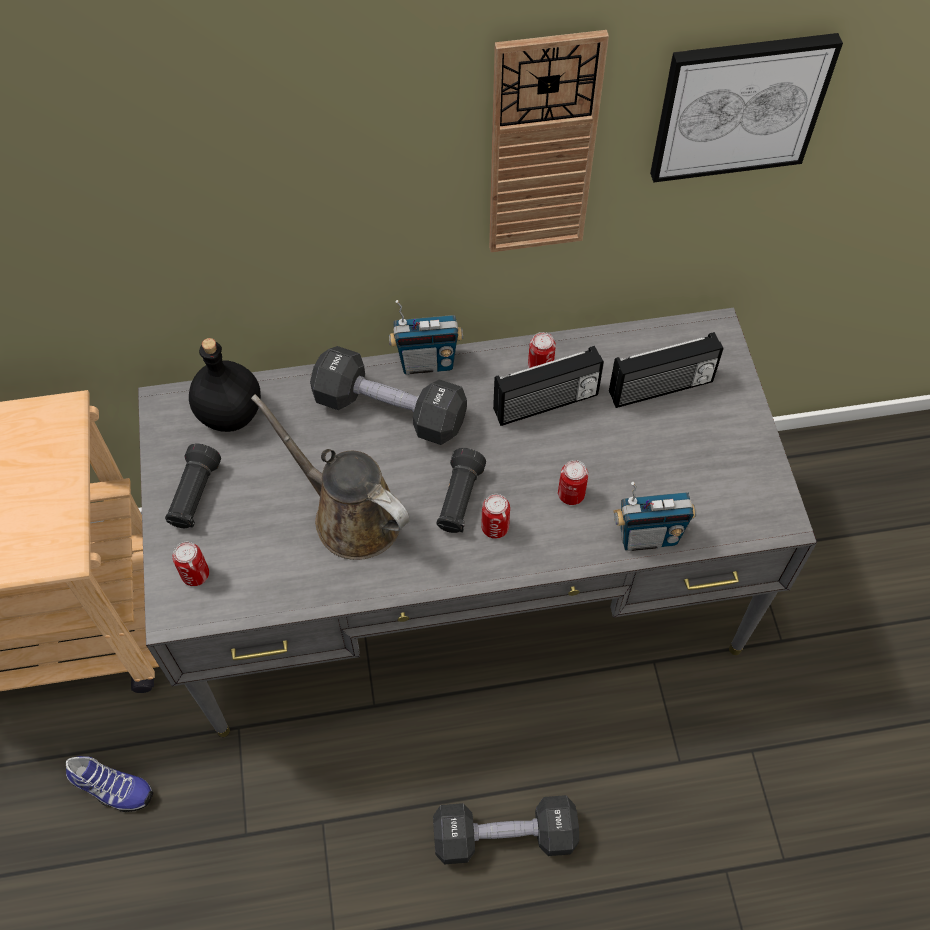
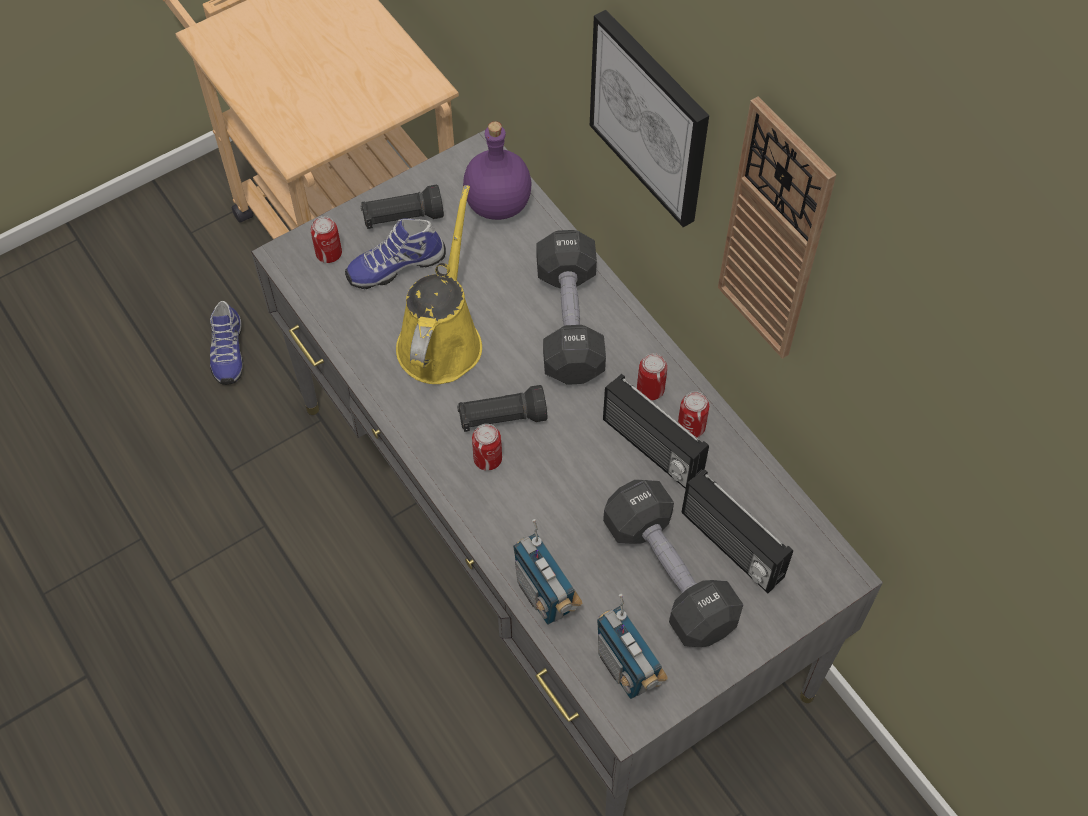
camera: 65 degrees right, 0 degrees up
black bottle [189,338,261,432] -> purple bottle [463,121,532,220]
brown watering can [251,394,410,560] -> yellow watering can [396,185,482,384]
radio [389,300,463,375] -> radio moved to [597,594,668,699]
black dumbbell [433,795,579,864] -> black dumbbell moved to [603,480,743,647]
can [558,460,588,505] -> can moved to [637,353,667,400]
picture [650,33,843,183] -> picture moved to [590,10,709,227]
none -> shoe [345,218,446,289]

